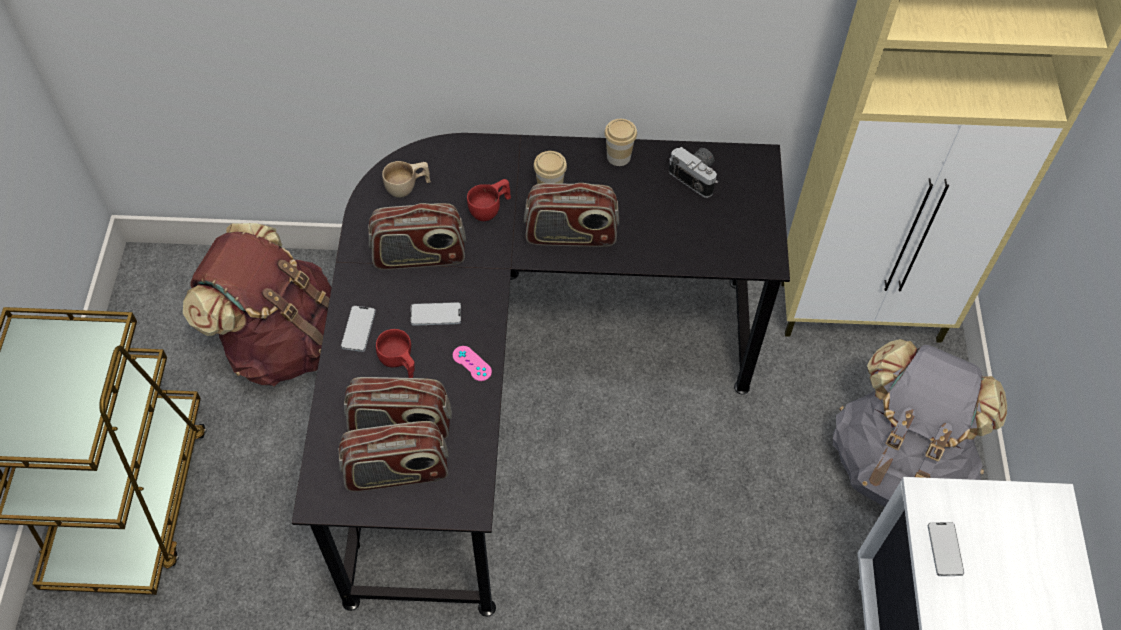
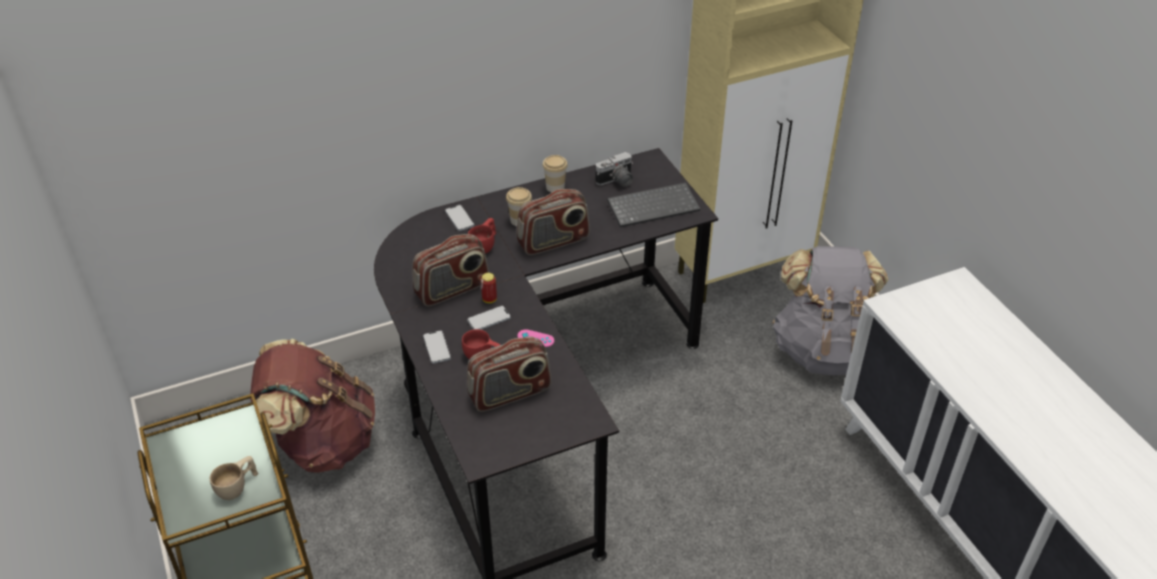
camera: 25 degrees left, 15 degrees down
radio [338,421,449,492] -> none
beige cup [382,161,431,198] -> beige cup moved to [210,456,258,500]
camera [669,147,718,198] -> camera turned 135 degrees clockwise [595,152,634,187]
phone [928,522,964,576] -> phone moved to [445,205,474,231]
none -> can [481,273,497,303]
none -> keyboard [607,182,700,227]

